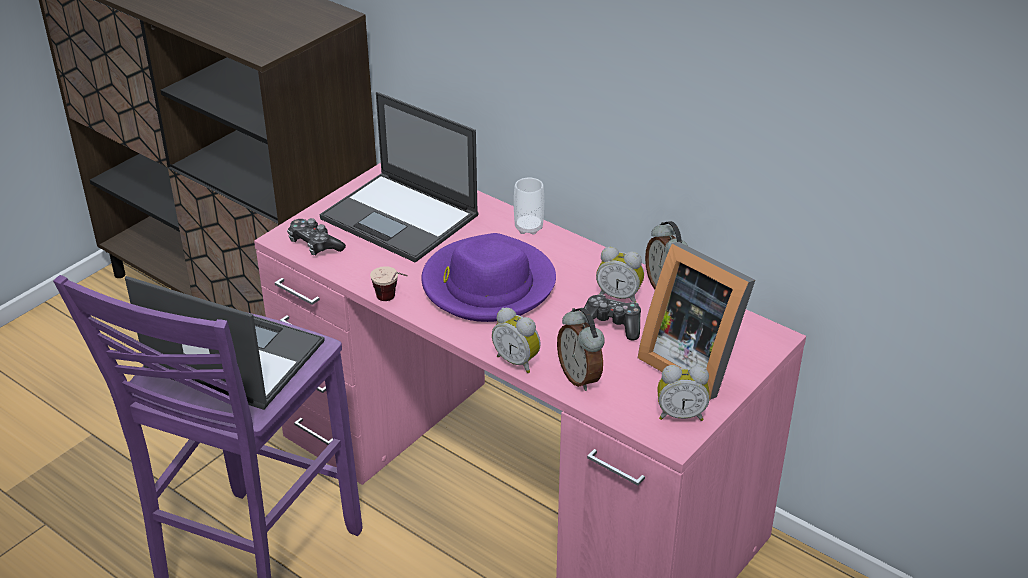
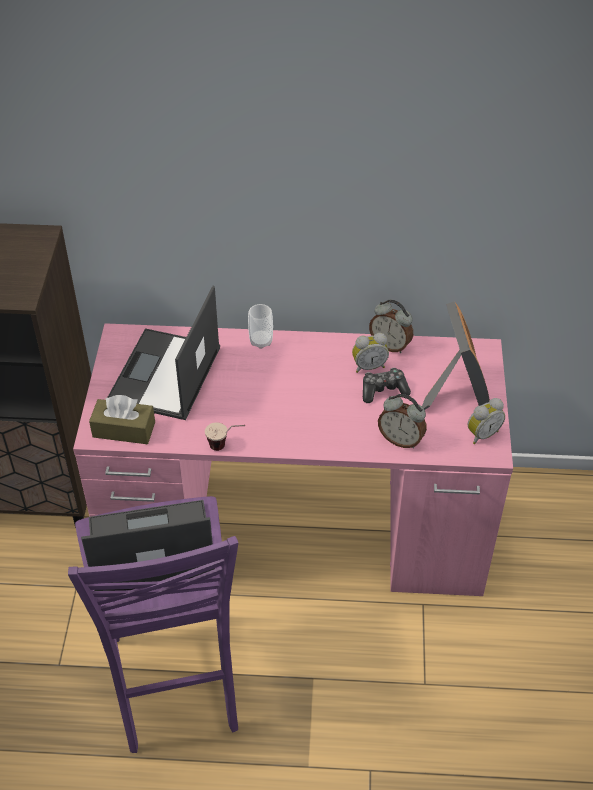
camera: 35 degrees left, 10 degrees up
game controller [287,218,346,255] -> brown tissue box [89,395,155,444]
laptop [320,92,479,263] -> laptop turned 105 degrees clockwise [107,286,220,420]
purple hat [421,233,556,322] -> none
alarm clock [492,308,541,373] -> none
picture frame [638,242,755,400] -> picture frame turned 105 degrees counterclockwise [422,301,490,410]

